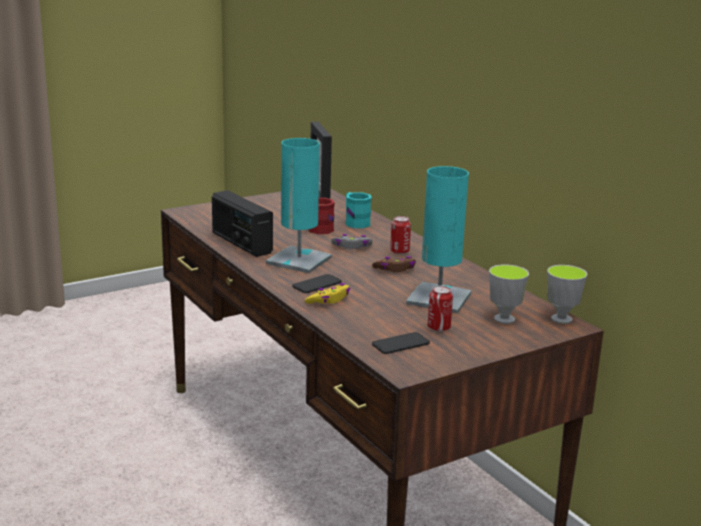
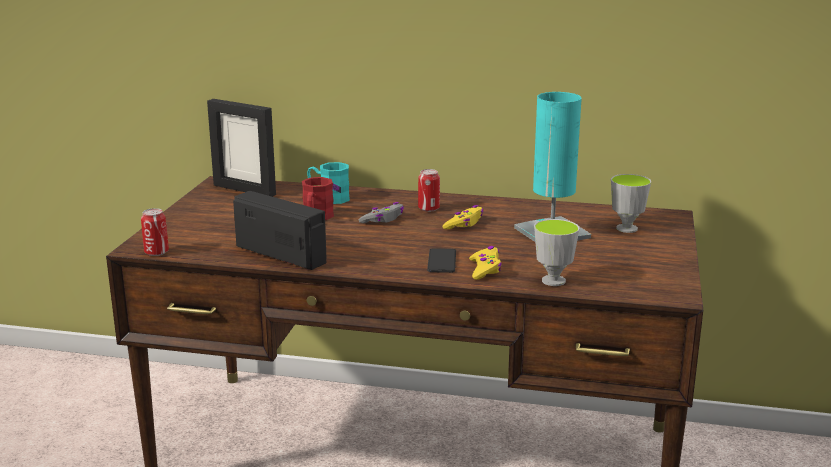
camera: 45 degrees left, 0 degrees up
radio [212,190,273,257] -> radio turned 150 degrees counterclockwise [233,191,326,270]
turquoise table lamp [266,138,332,273] -> none
brown game controller [372,256,416,272] -> yellow game controller [442,205,483,229]
phone [372,332,430,354] -> none
can [428,286,453,332] -> can moved to [141,208,169,256]
cup [547,265,588,324] -> cup moved to [534,219,580,286]

